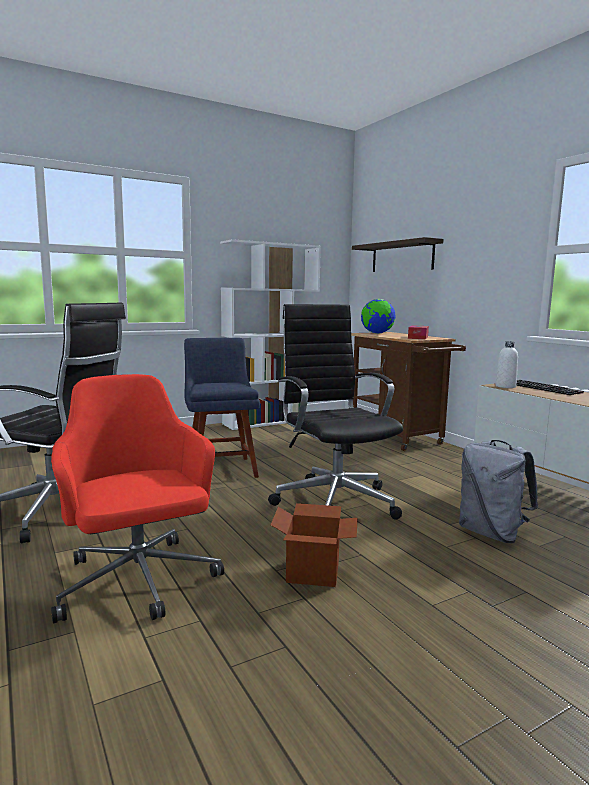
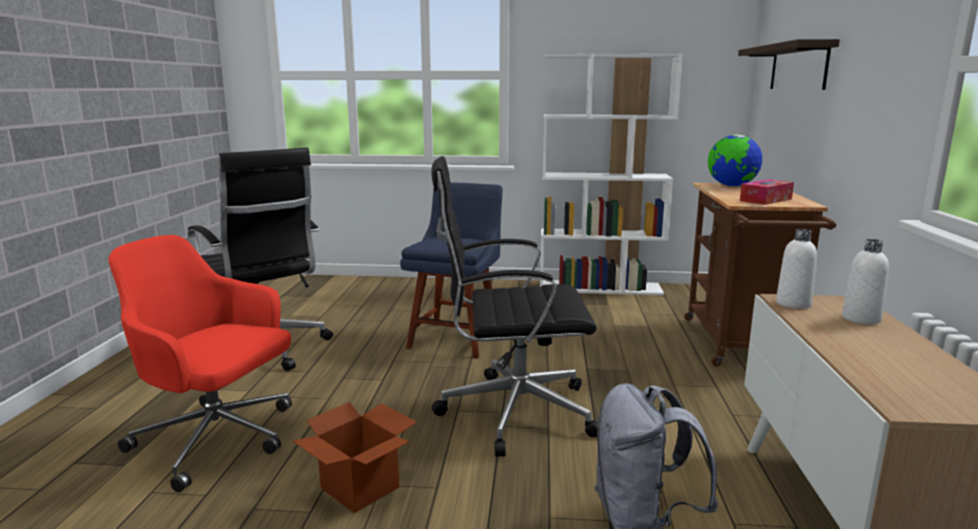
camera: 35 degrees right, 5 degrees up
red office chair [51,374,224,624] -> red office chair turned 75 degrees counterclockwise [108,235,292,492]
black office chair [268,304,403,519] -> black office chair turned 105 degrees counterclockwise [431,156,598,457]
keyboard [516,380,584,395] -> white bottle [842,239,889,324]

